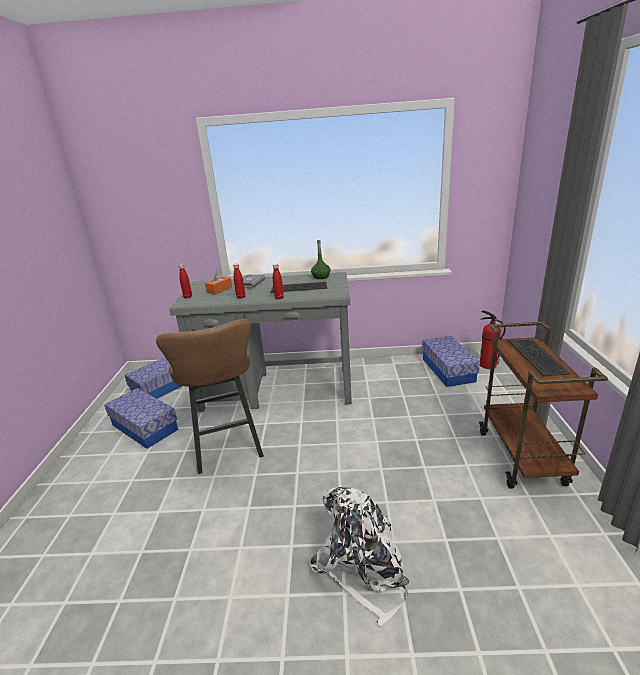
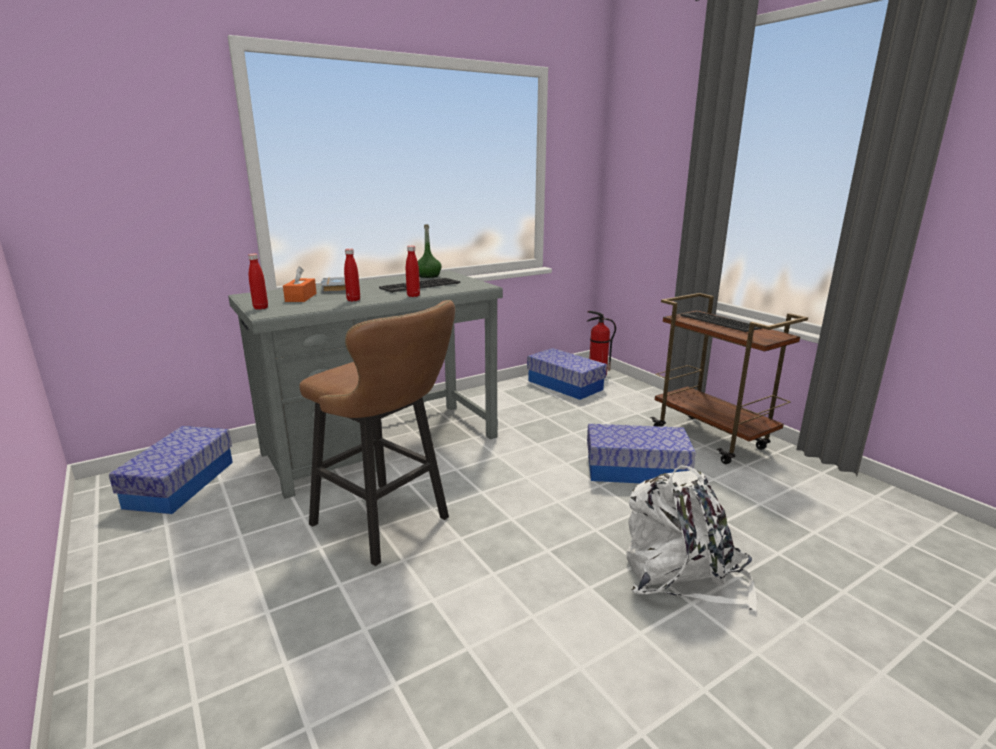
camera: 35 degrees left, 5 degrees down
storage box [104,388,178,449] -> storage box moved to [587,424,696,483]

